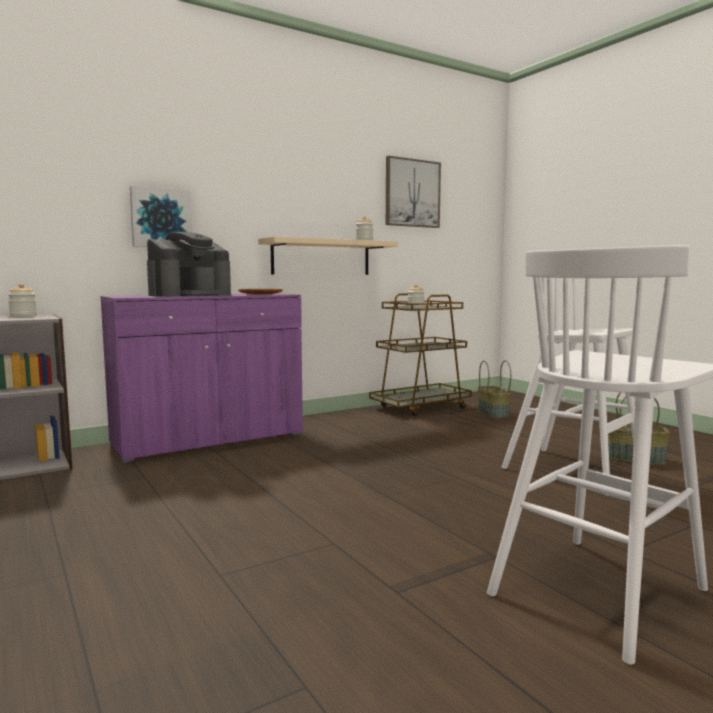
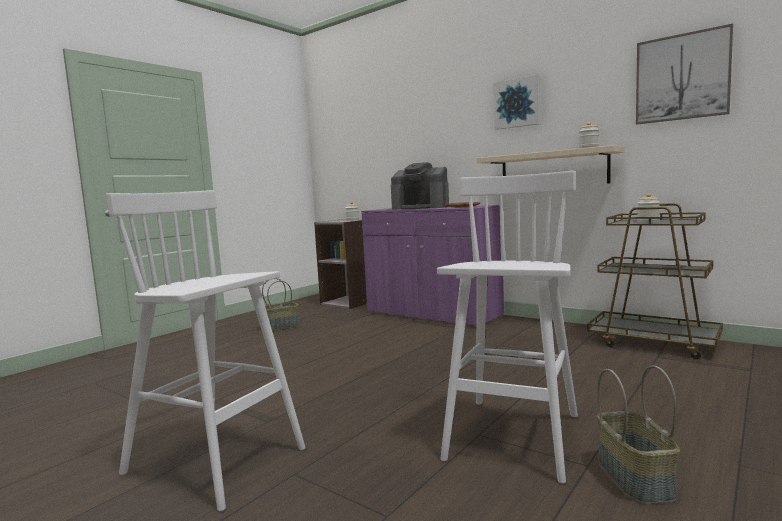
camera: 70 degrees right, 0 degrees up
picture [130,186,192,247] -> picture moved to [494,74,541,130]
basket [478,360,511,418] -> basket moved to [262,278,300,331]

